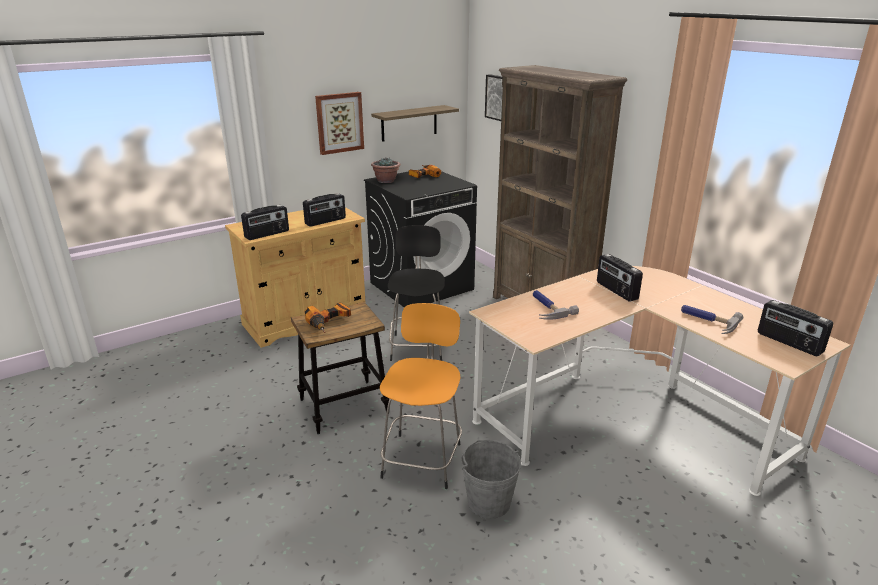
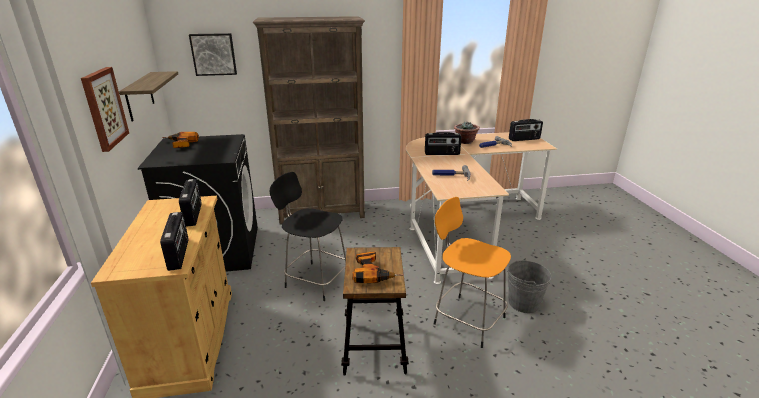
camera: 65 degrees left, 0 degrees up
potted plant [371,157,400,183] -> potted plant moved to [454,121,480,144]

